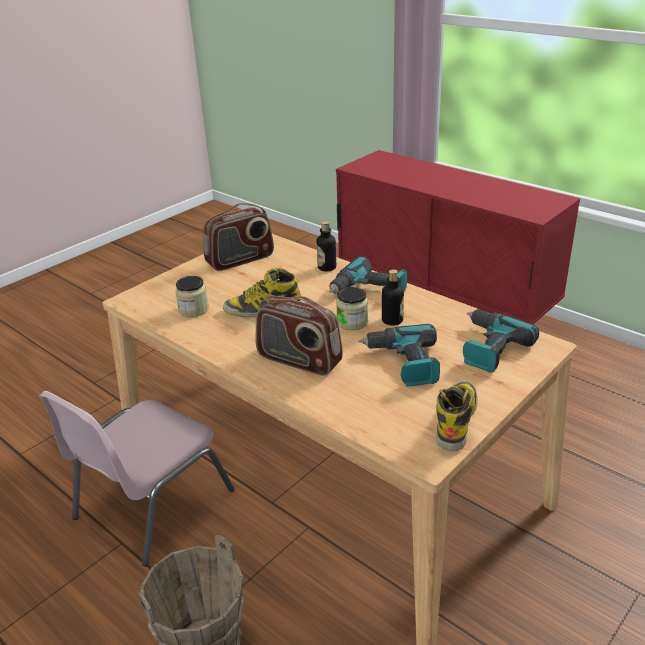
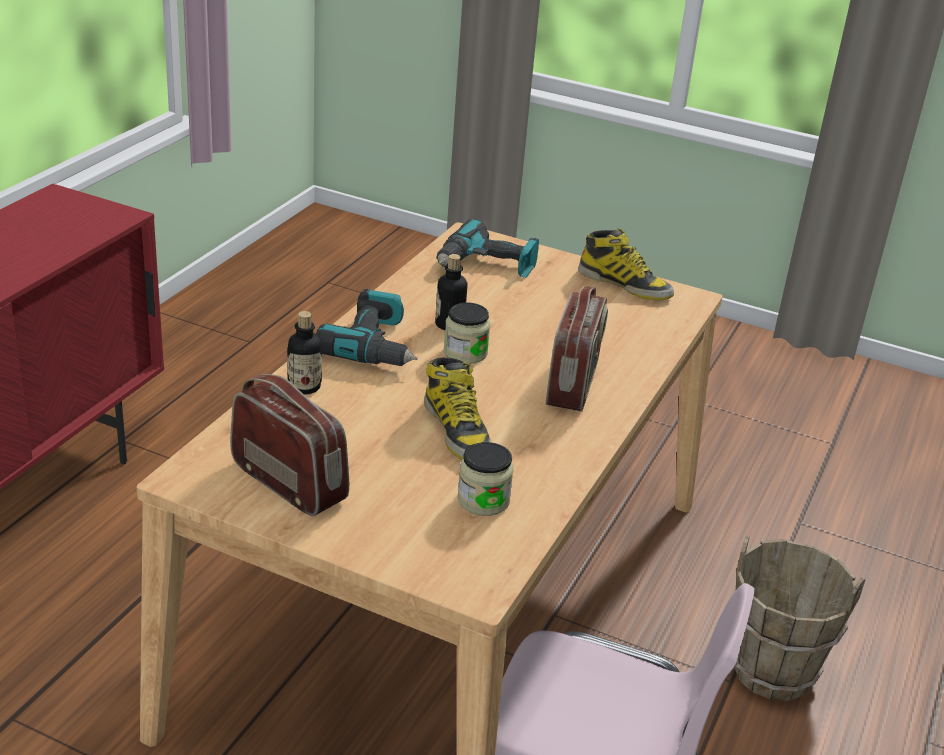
camera: 110 degrees left, 0 degrees up
power drill [359,324,440,387] -> none
boot [436,382,478,451] -> boot turned 150 degrees counterclockwise [578,228,674,300]

